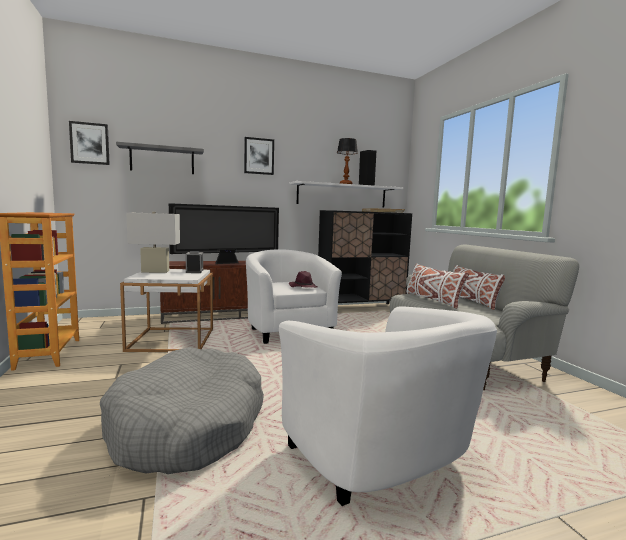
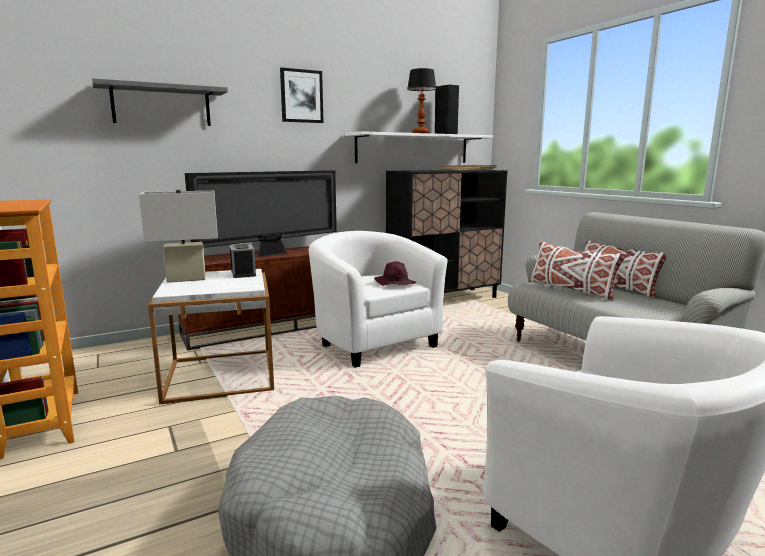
camera: 10 degrees left, 5 degrees up
picture [69,121,110,165] -> none

